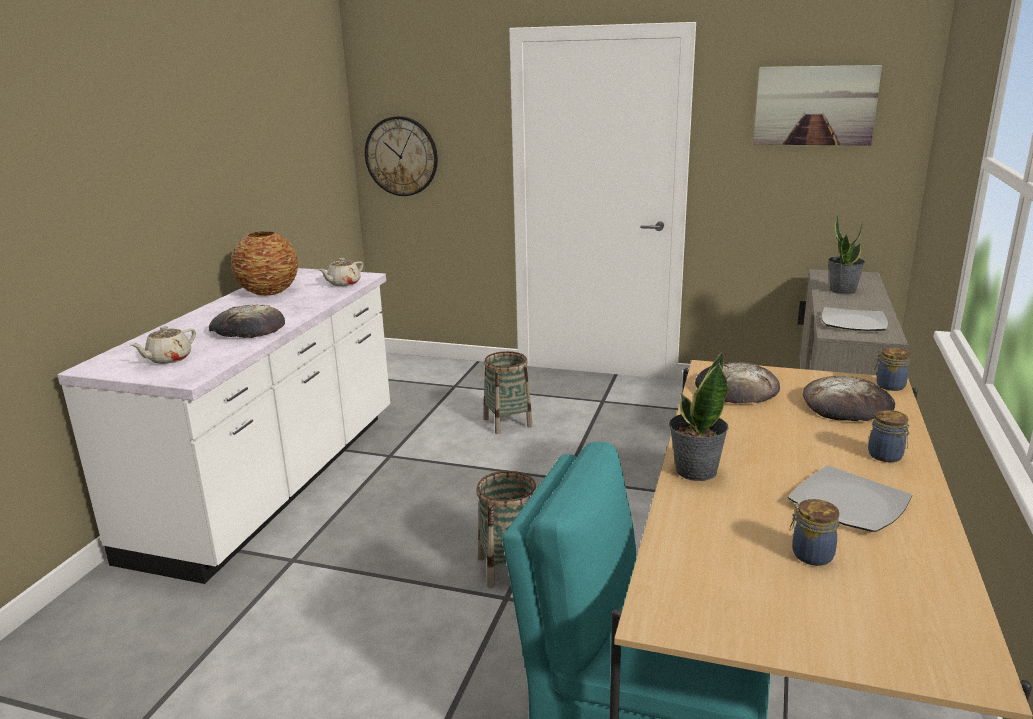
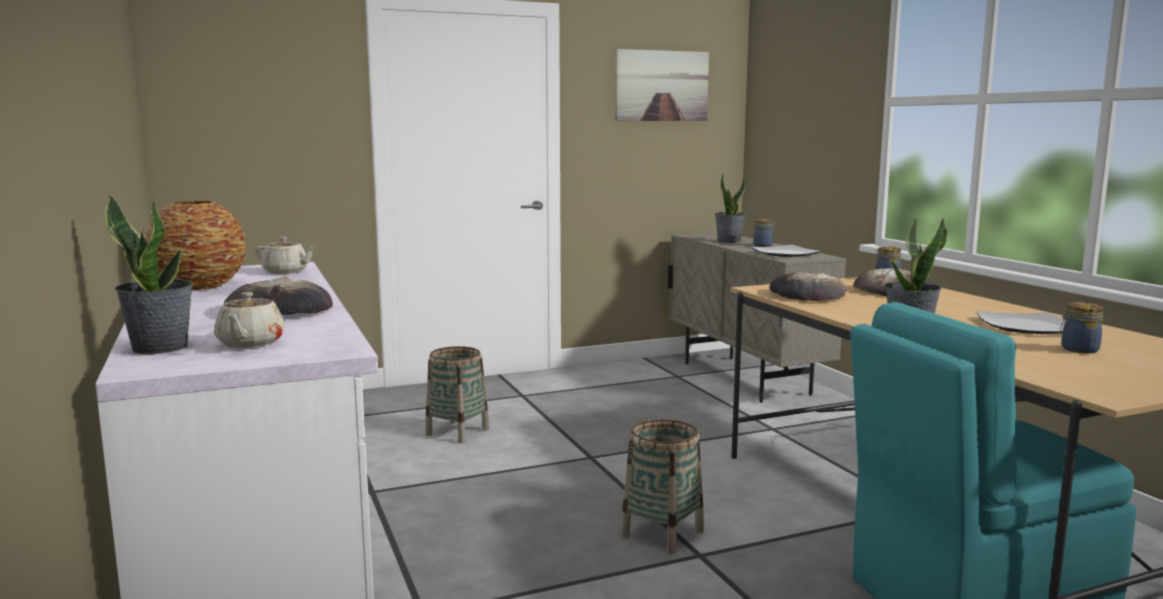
camera: 40 degrees left, 10 degrees down
beige teapot [319,258,363,286] -> beige teapot turned 75 degrees counterclockwise [255,237,317,274]
wall clock [365,116,438,196] -> none
jar [868,410,910,462] -> jar moved to [753,219,776,247]
none -> potted plant [105,194,193,354]

